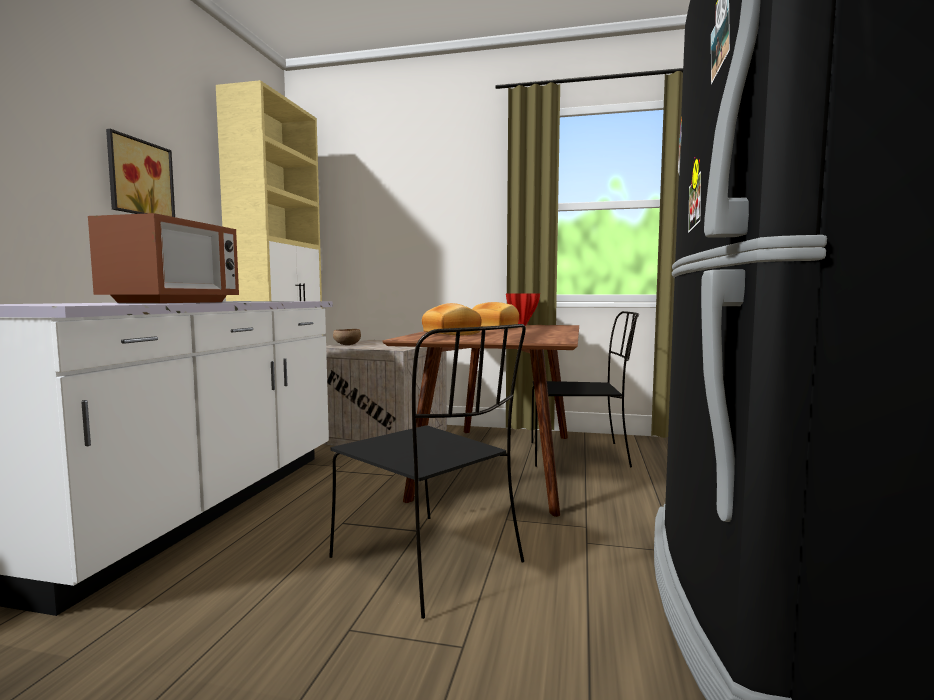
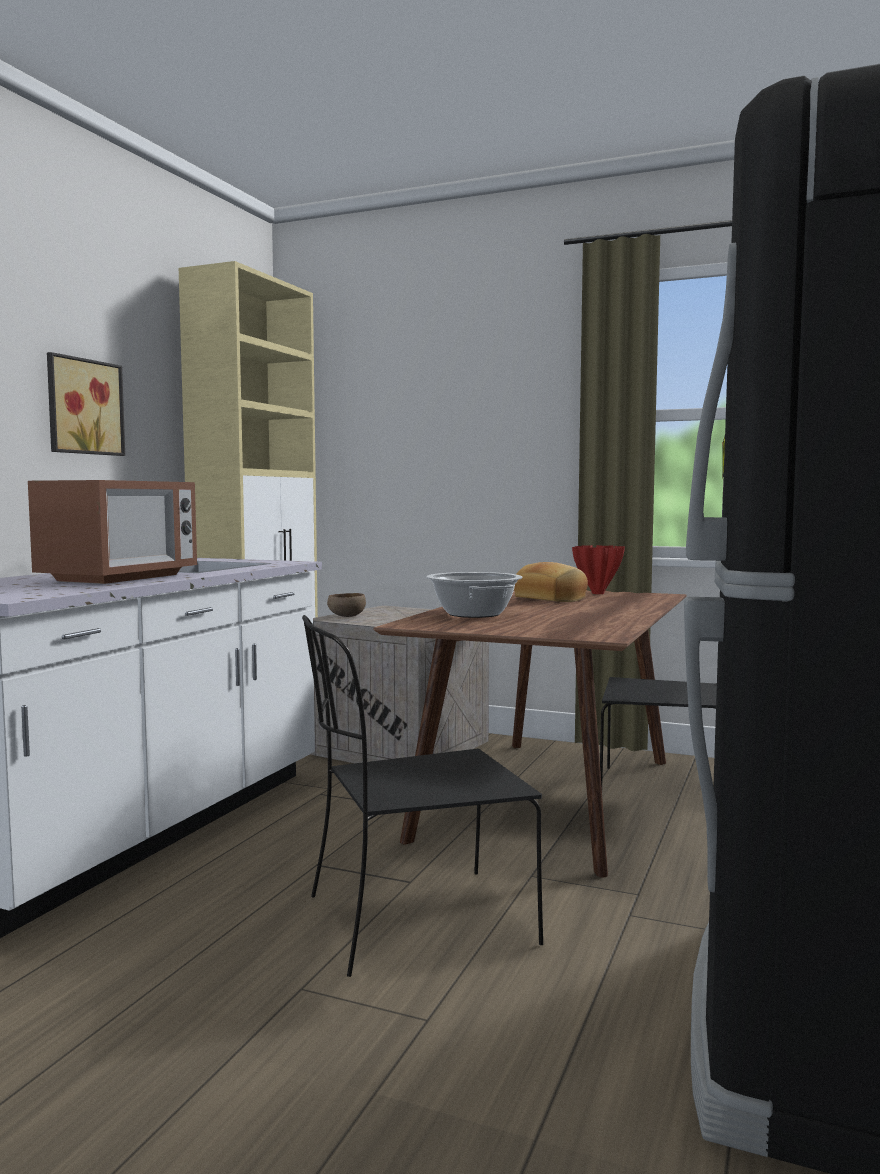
camera: 10 degrees right, 0 degrees up
black chair [329,324,526,619] -> black chair turned 105 degrees clockwise [302,615,543,977]
bread [422,303,482,336] -> cooking pot [426,572,522,618]

